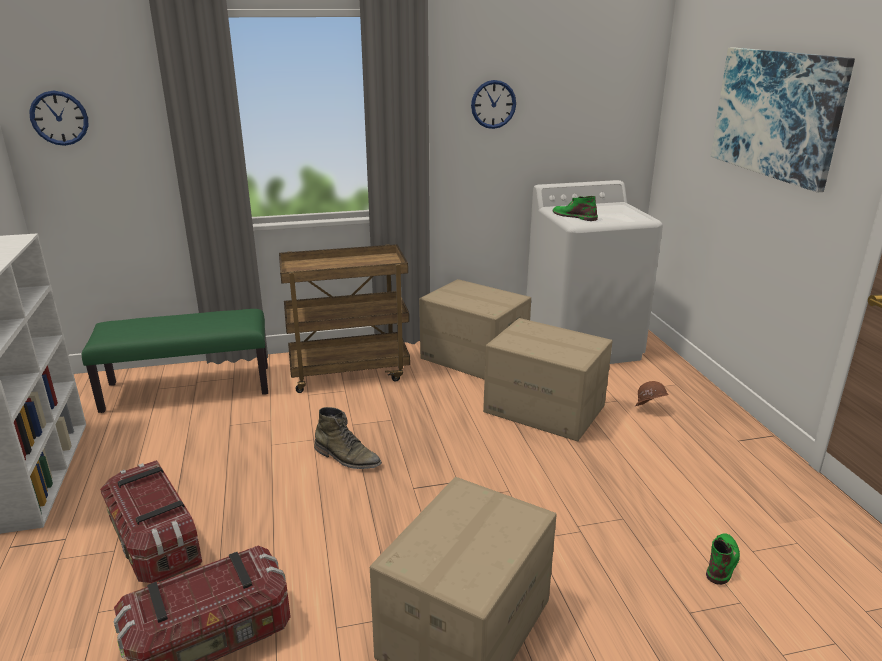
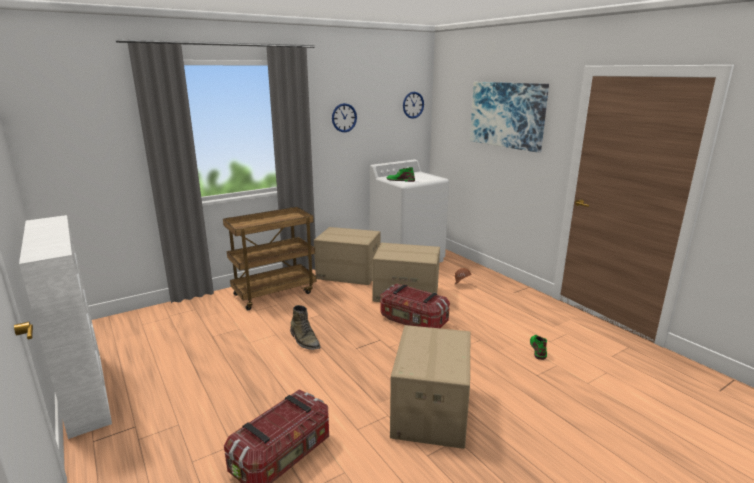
camera: 20 degrees left, 5 degrees down
wall clock [29,91,88,146] -> wall clock moved to [403,92,424,119]
green bench [82,309,268,413] -> none
storage box [100,460,202,583] -> storage box moved to [381,283,450,328]
green boot [314,407,382,469] -> green boot turned 45 degrees clockwise [290,305,320,350]

